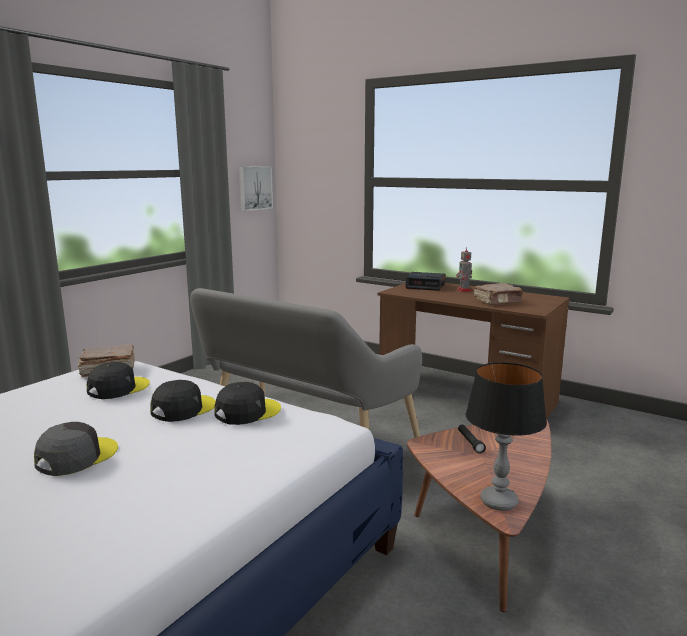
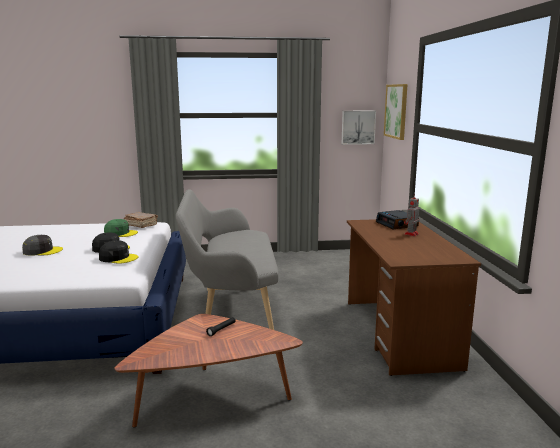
camera: 50 degrees right, 0 degrees up
black cap [87,362,150,399] -> green cap [104,219,138,237]
table lamp [466,362,547,511] -> none
brown book [474,283,523,305] -> none
none -> picture [384,84,408,140]

